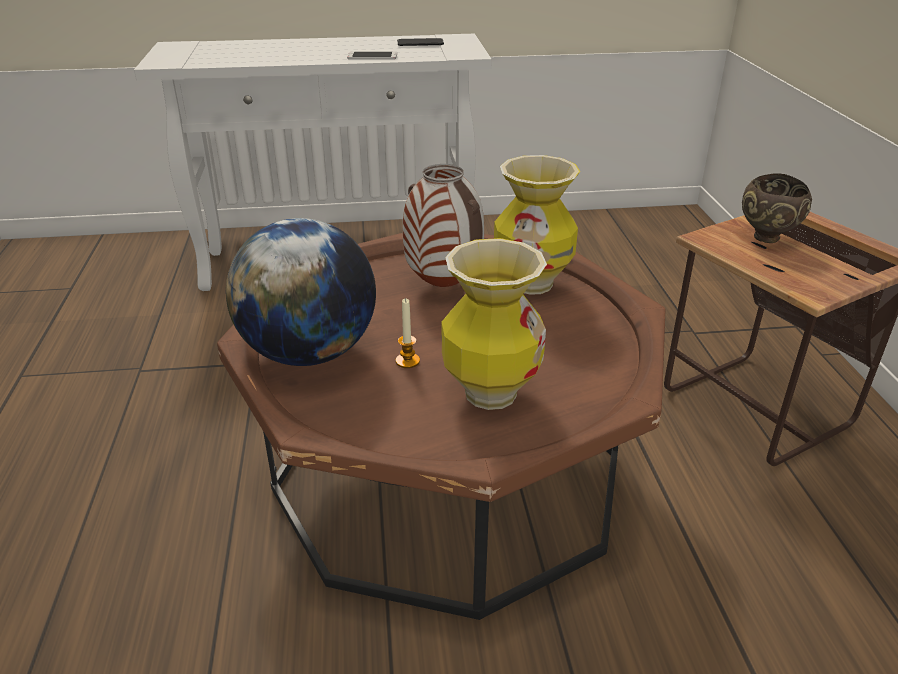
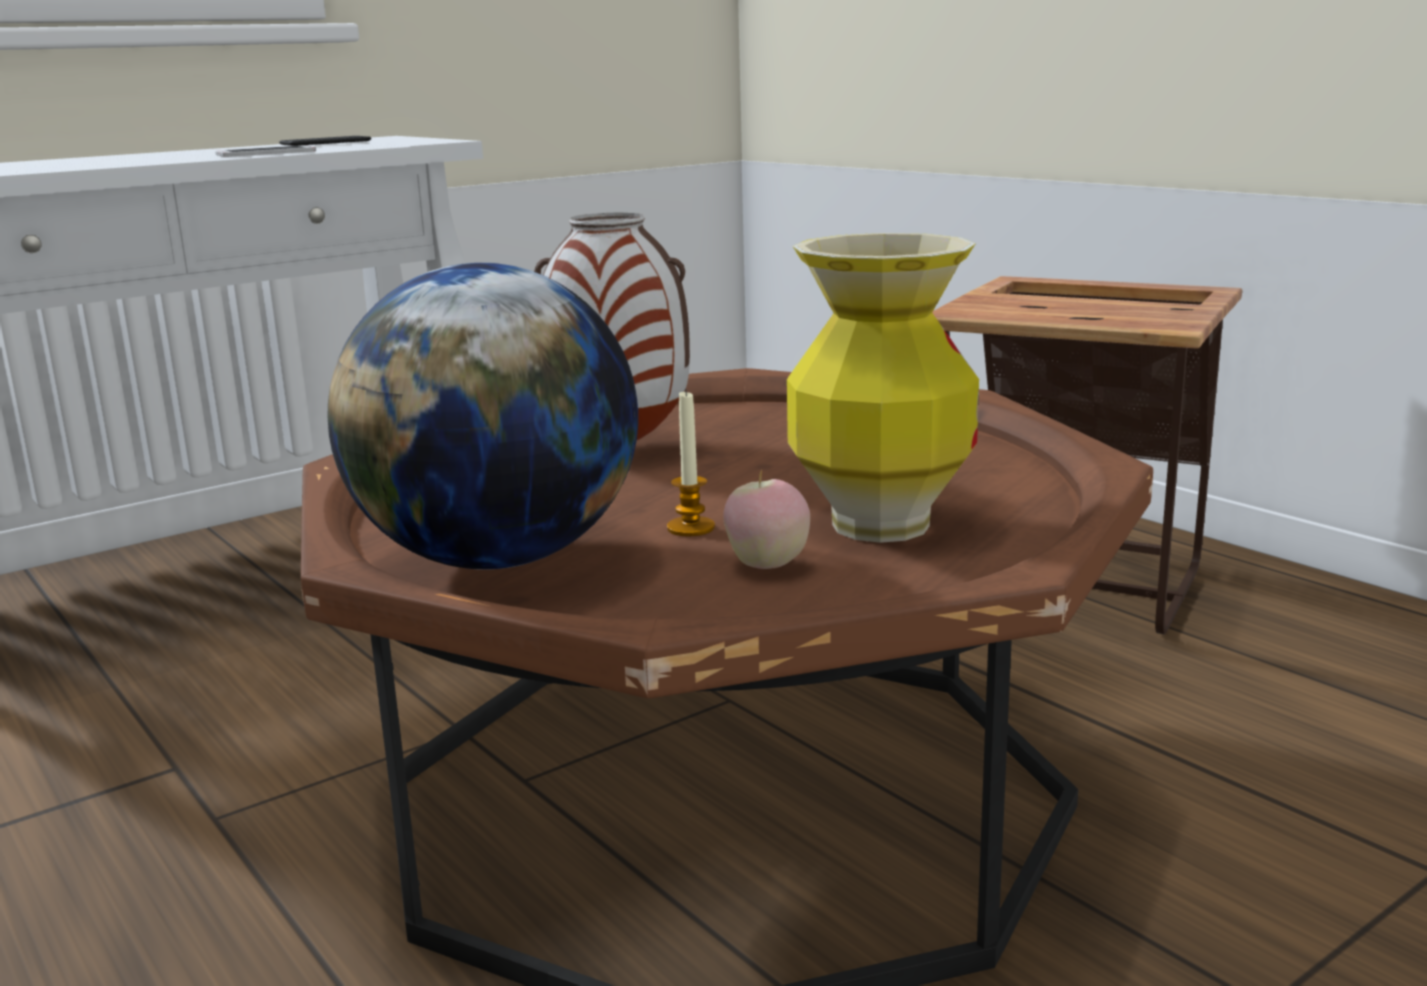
camera: 30 degrees left, 15 degrees down
vase [494,155,580,295] -> none
brown bowl [742,173,812,243] -> none
none -> apple [723,470,810,569]

